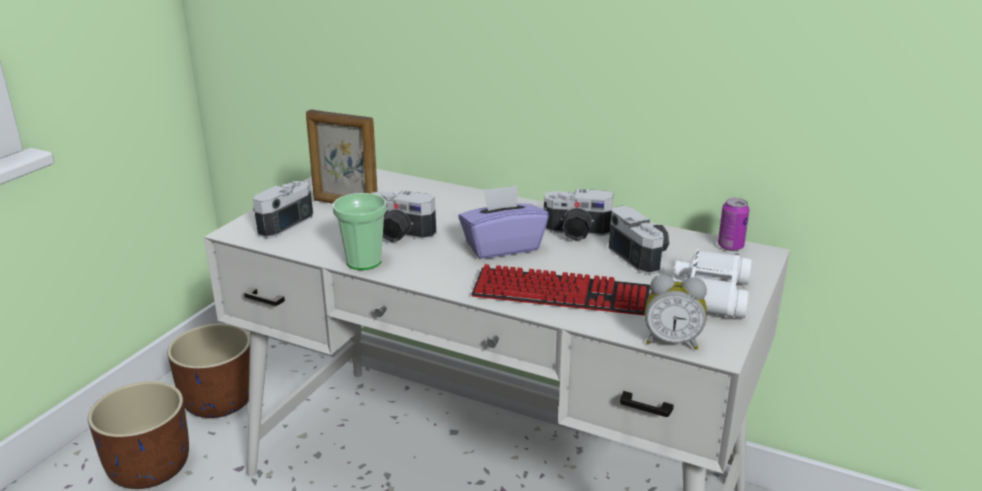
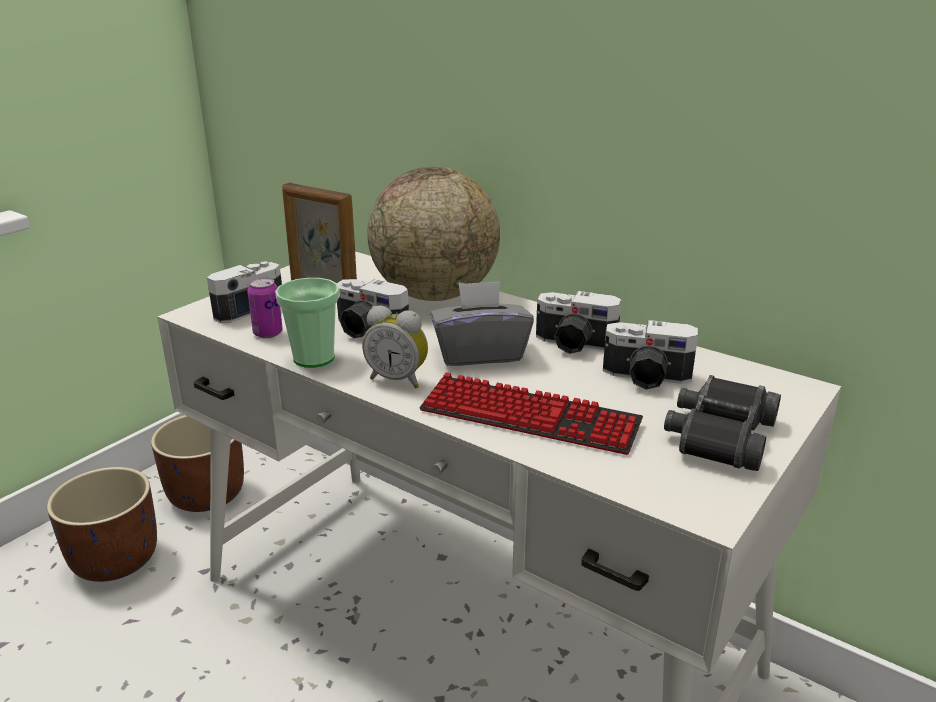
camera: 10 degrees right, 0 degrees up
purple tissue box [459,185,549,259] -> grey tissue box [430,281,534,366]
camera [608,206,669,275] -> camera turned 120 degrees clockwise [603,320,698,390]
alarm clock [645,274,707,350] -> alarm clock moved to [362,306,428,388]
white binoculars [673,249,752,318] -> black binoculars [664,375,781,471]
can [718,198,749,251] -> can moved to [247,278,283,338]
none -> globe [367,167,500,301]

